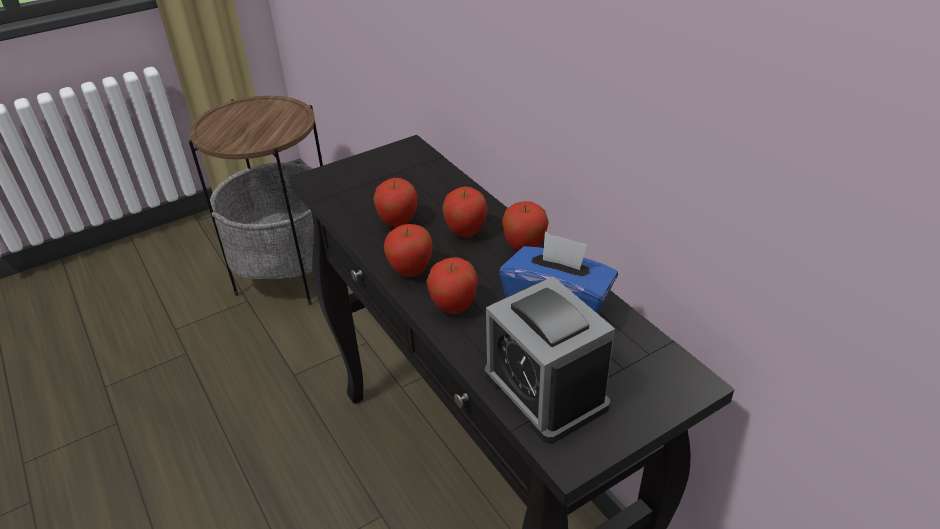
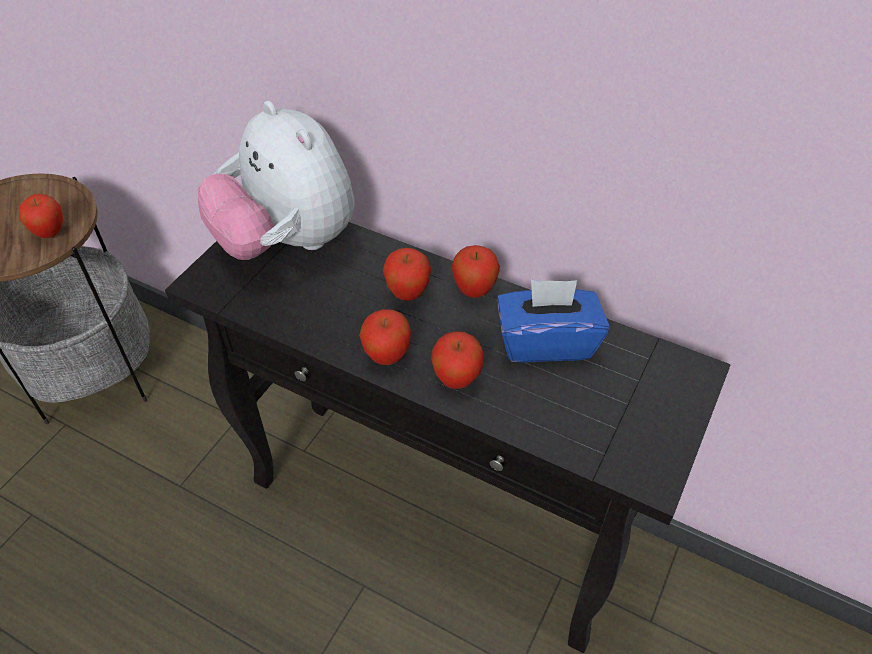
camera: 30 degrees left, 10 degrees up
apple [373,178,418,227] -> apple moved to [19,194,63,238]
alarm clock [485,276,615,444] -> none
none -> plush toy [198,101,355,260]

